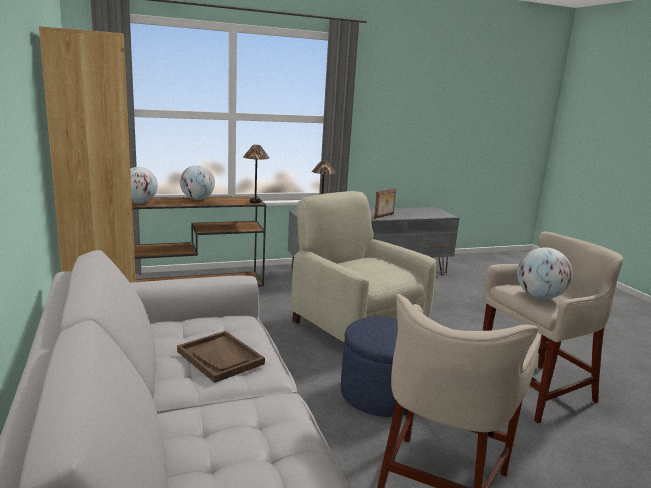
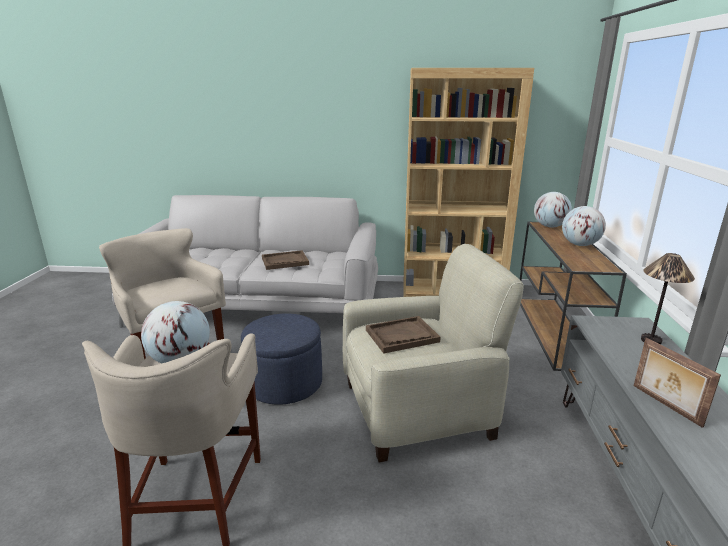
camera: 115 degrees right, 5 degrees up
table lamp [243,145,269,203] -> none
none -> brown tray [366,316,441,354]

